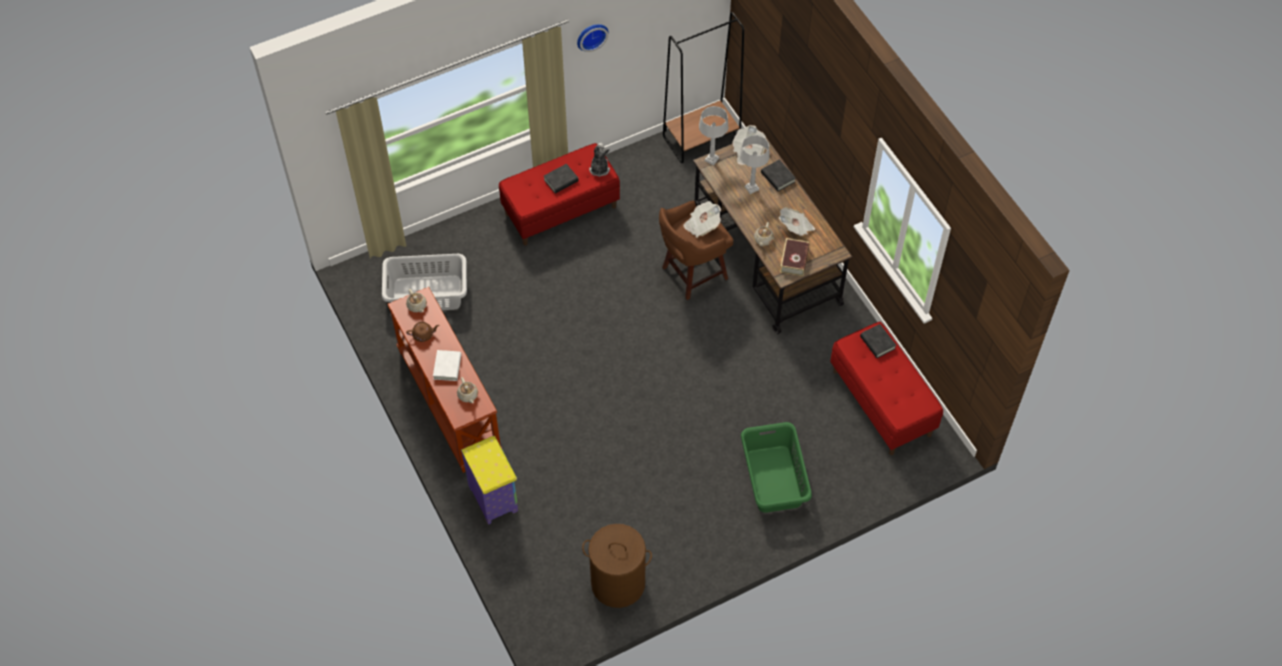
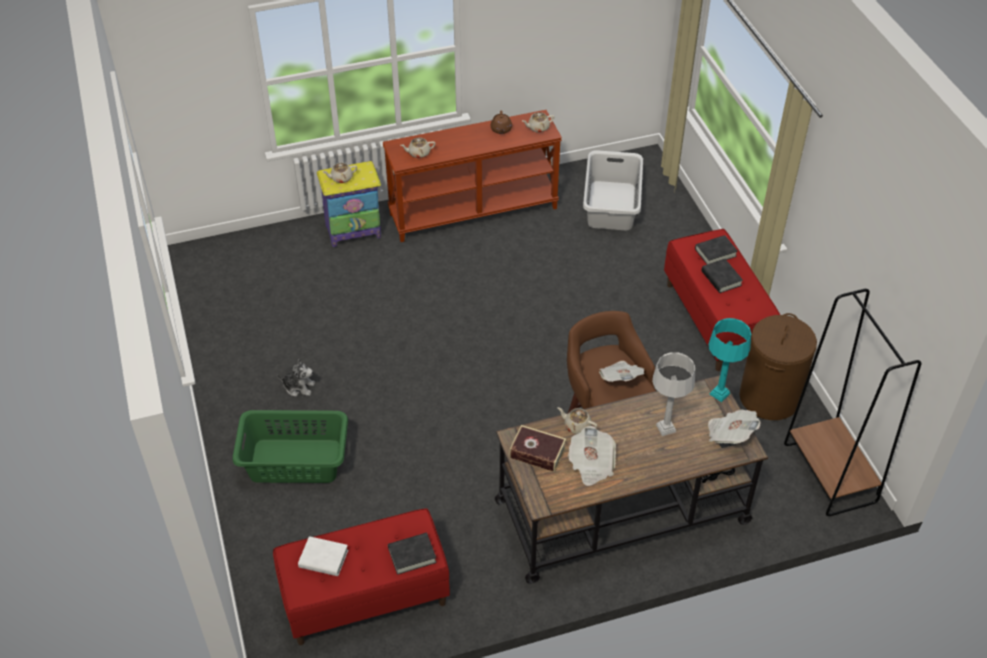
camera: 100 degrees right, 10 degrees down
white book [433,350,462,381] -> white book moved to [298,536,348,576]
wall clock [577,24,609,52] -> none
brown laundry basket [582,524,652,608] -> brown laundry basket moved to [739,313,817,420]
plush toy [589,143,610,177] -> plush toy moved to [277,359,315,397]
grey table lamp [699,106,728,165] -> turquoise table lamp [708,318,751,402]
black book [761,160,796,191] -> black book moved to [695,235,738,264]
none -> beige teapot [322,163,357,183]

